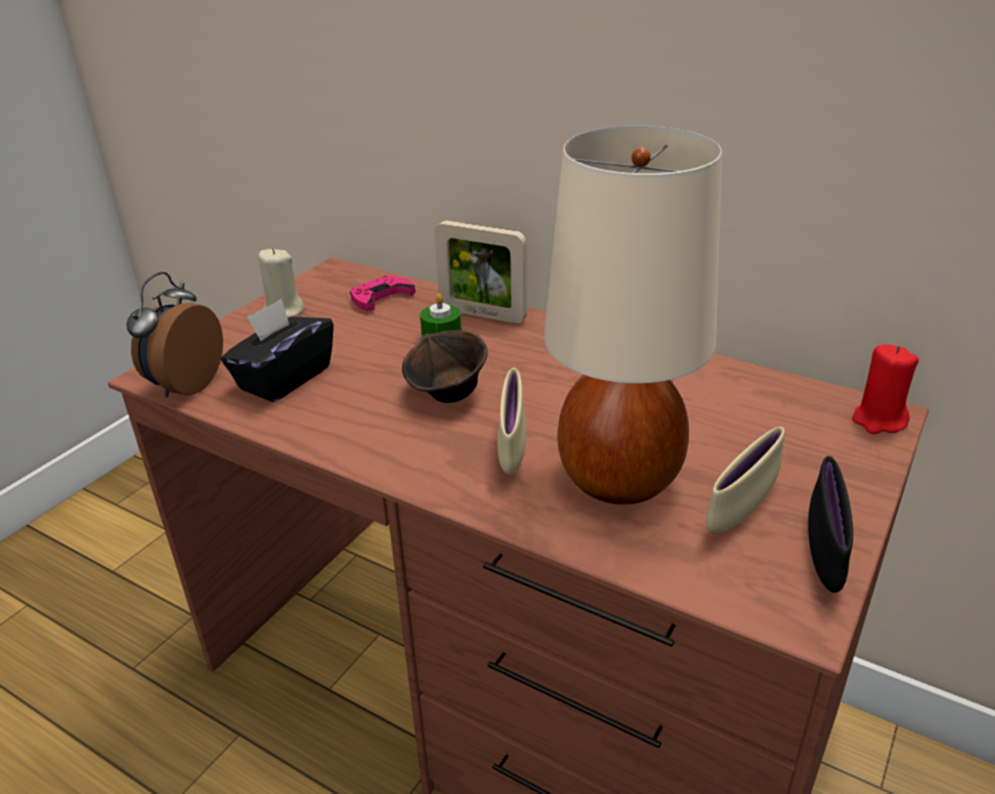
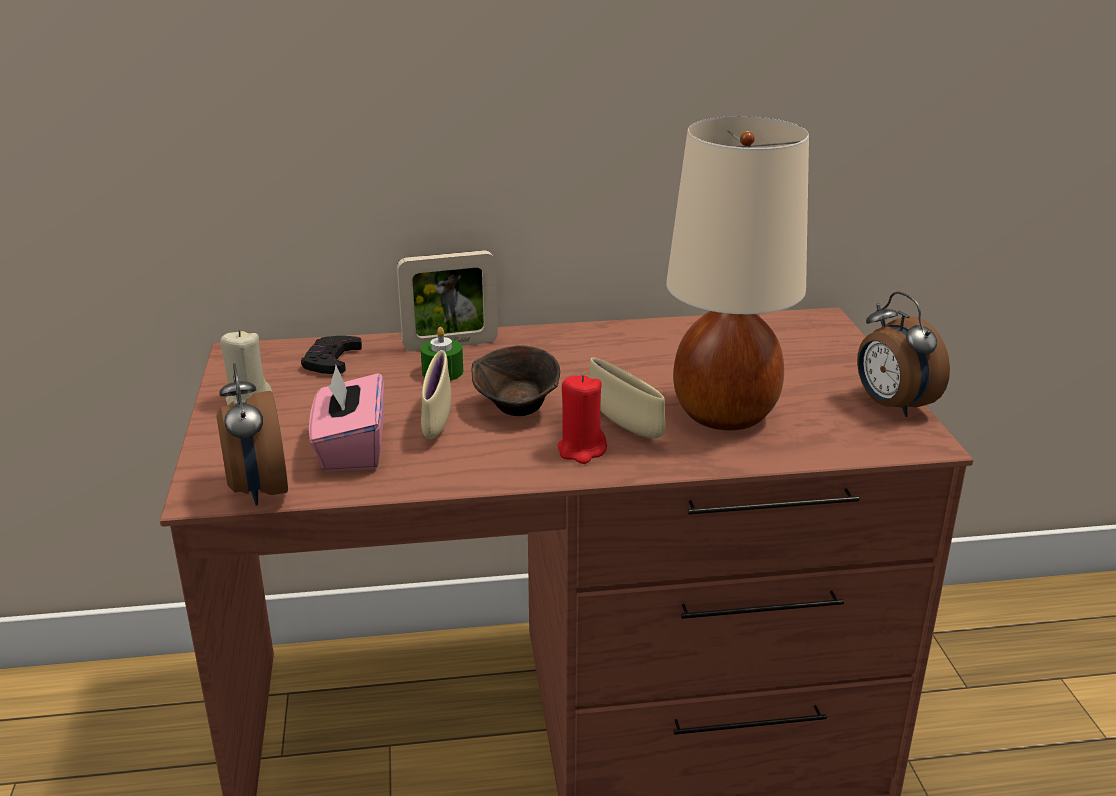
camera: 40 degrees left, 5 degrees down
black tissue box [221,299,334,402] -> pink tissue box [309,365,384,472]
pink game controller [350,276,415,311] -> black game controller [301,336,362,374]
beige bowl [705,427,785,534] -> beige bowl moved to [421,350,451,439]
black bowl [808,456,853,593] -> alarm clock [857,291,950,417]
red candle [852,344,919,434] -> red candle moved to [557,375,607,464]

